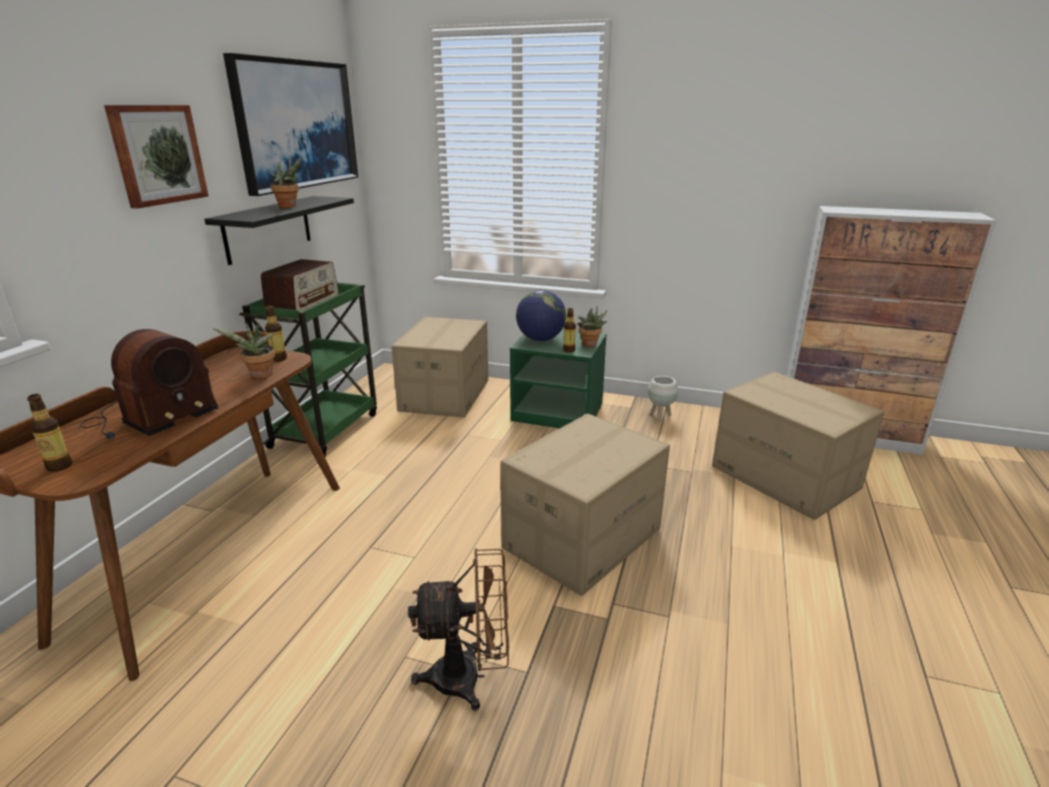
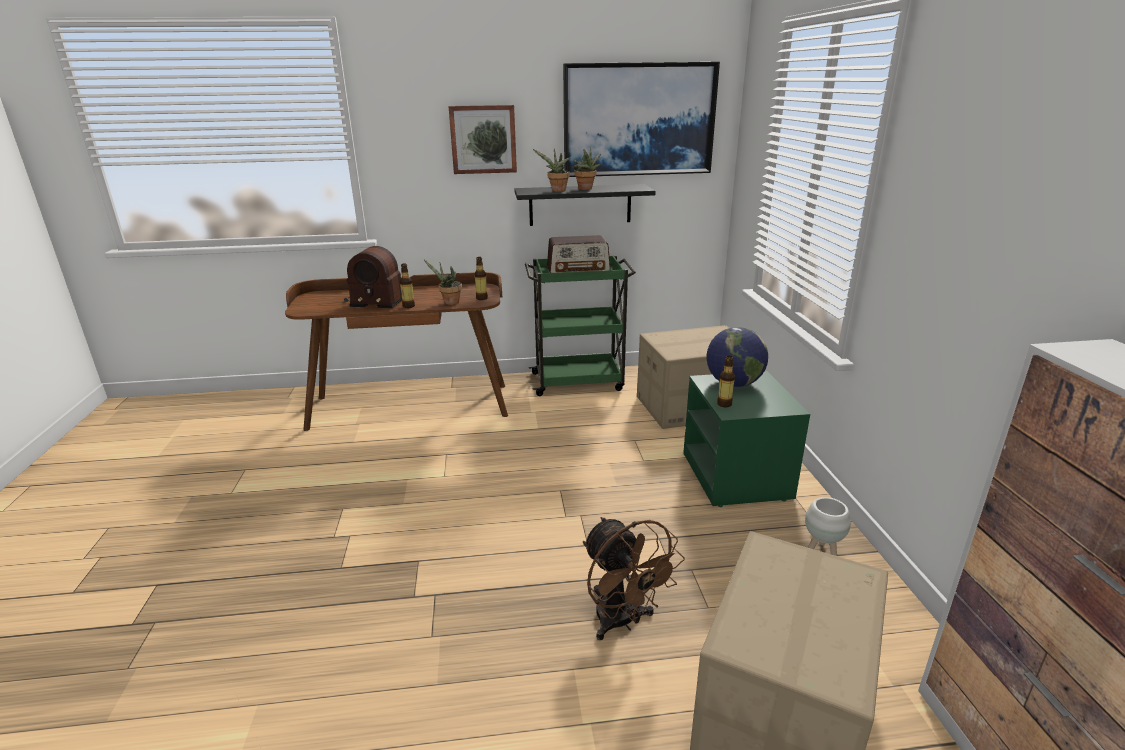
camera: 65 degrees right, 0 degrees up
bottle [27,394,72,472] -> bottle moved to [400,263,415,308]
brown fan [408,548,509,711] -> brown fan moved to [583,517,685,640]
cardboard box [500,414,670,596] -> none
potted plant [577,307,608,347] -> potted plant moved to [533,149,571,192]

